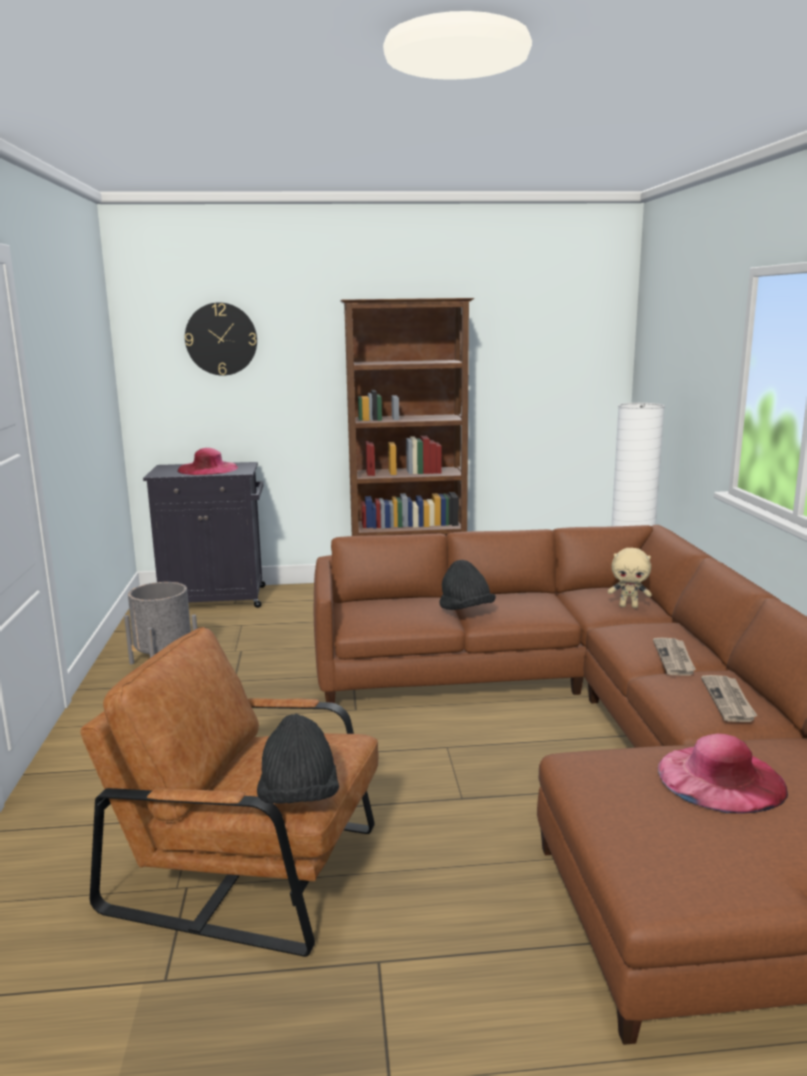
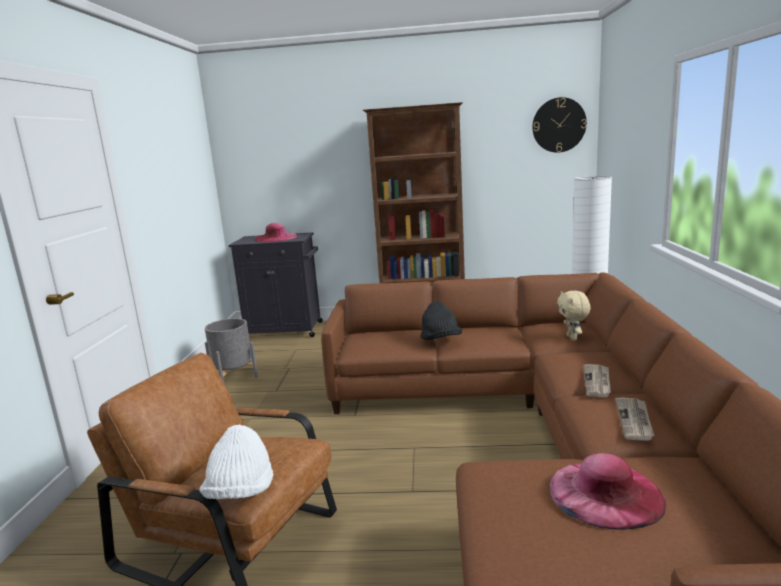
camera: 10 degrees right, 0 degrees up
wall clock [185,302,257,376] -> wall clock moved to [532,97,587,153]
black hat [257,714,339,804] -> white hat [200,425,273,499]
beige plush toy [608,548,652,608] -> beige plush toy turned 60 degrees clockwise [557,291,591,340]

